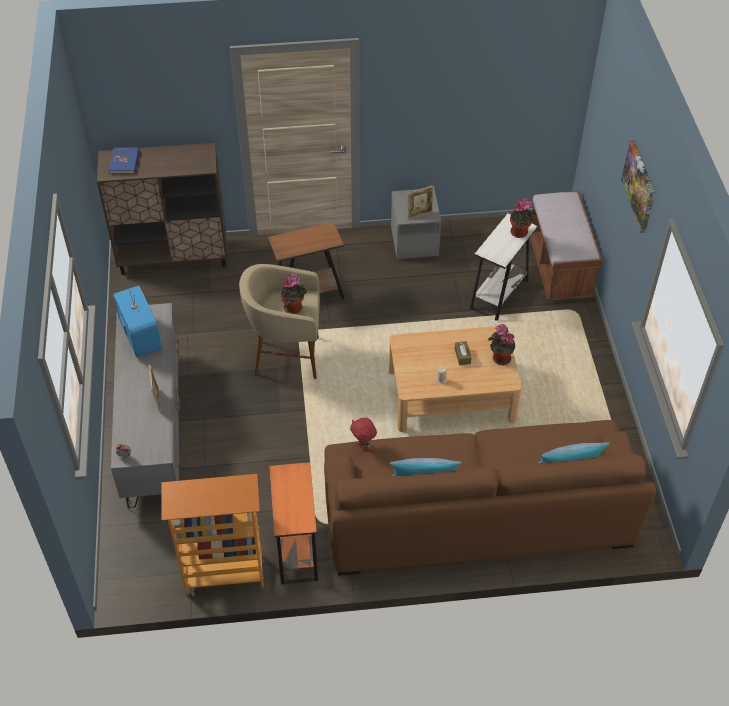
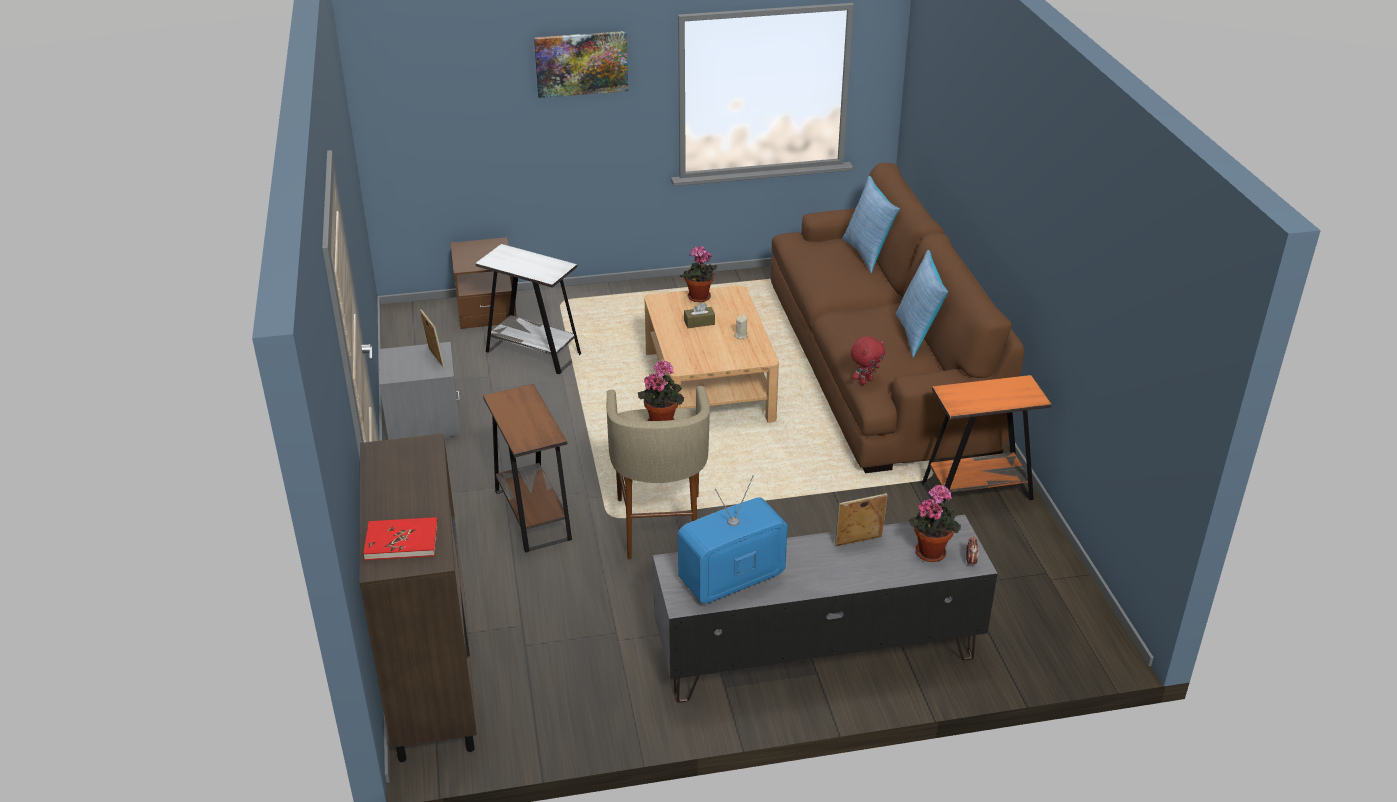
camera: 95 degrees left, 15 degrees down
blue book [109,147,139,174] -> red book [363,517,438,560]
bookcase [161,474,264,595] -> none
potted plant [510,198,537,238] -> potted plant moved to [909,485,961,562]
brown bench [530,191,603,301] -> brown nightstand [451,237,517,329]

